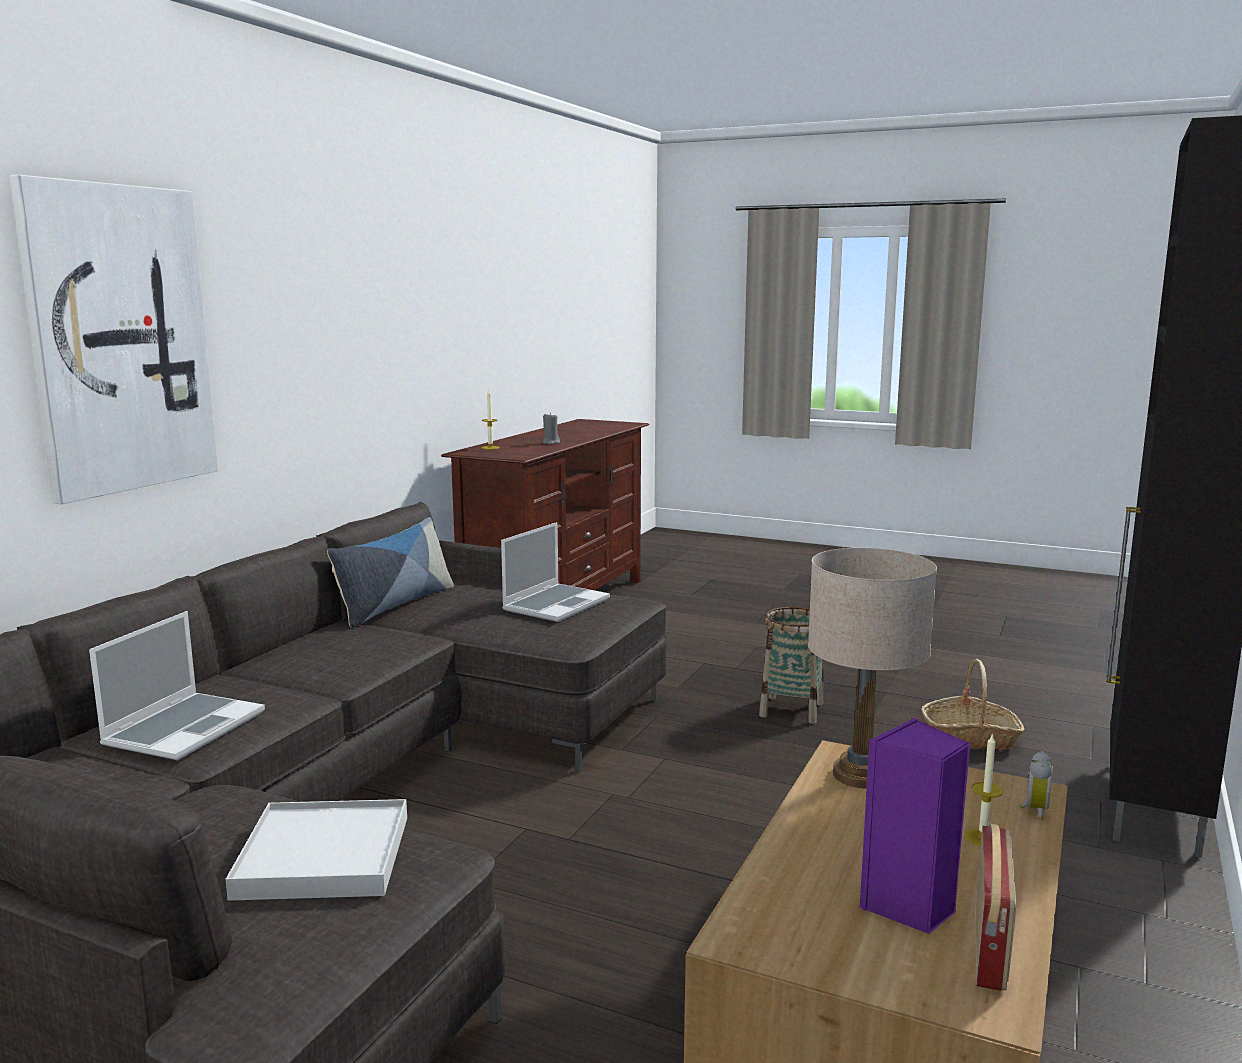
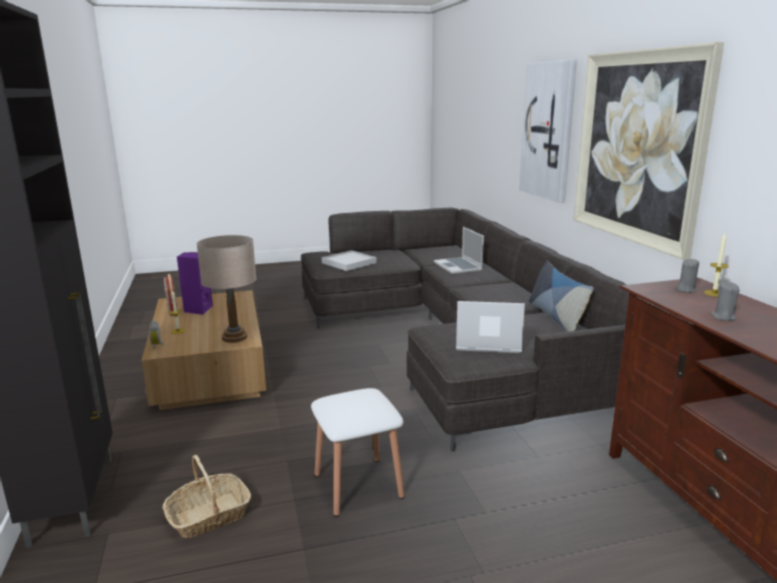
camera: 140 degrees right, 5 degrees up
laptop [501,522,610,622] -> laptop turned 105 degrees clockwise [456,301,525,353]
basket [759,607,824,724] -> white stool [311,388,405,517]
none -> picture [573,42,724,260]
none -> grey candle [676,258,699,293]

